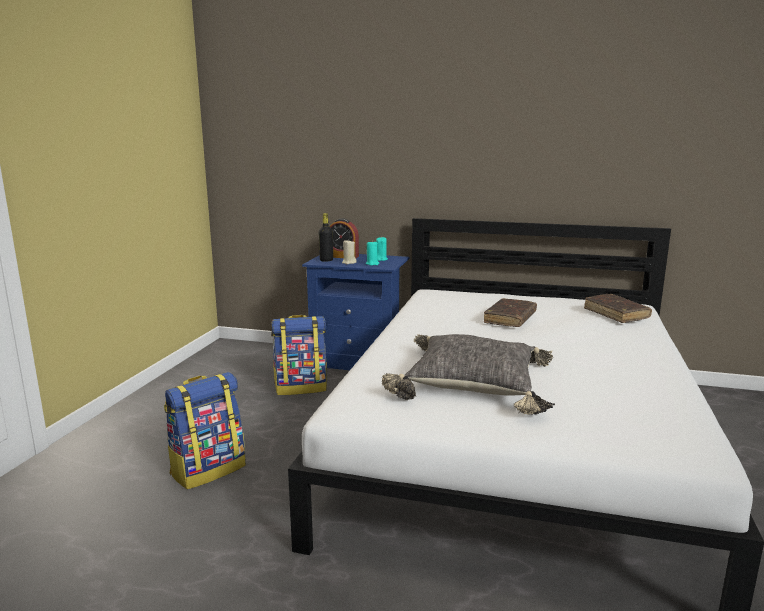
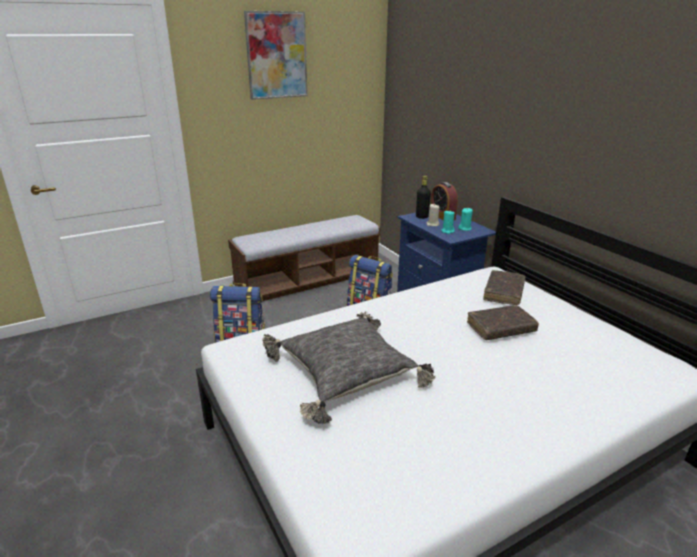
camera: 45 degrees right, 10 degrees up
brown book [584,294,652,323] -> brown book moved to [483,270,526,305]
none -> bench [228,215,380,301]
none -> picture [244,11,307,100]

